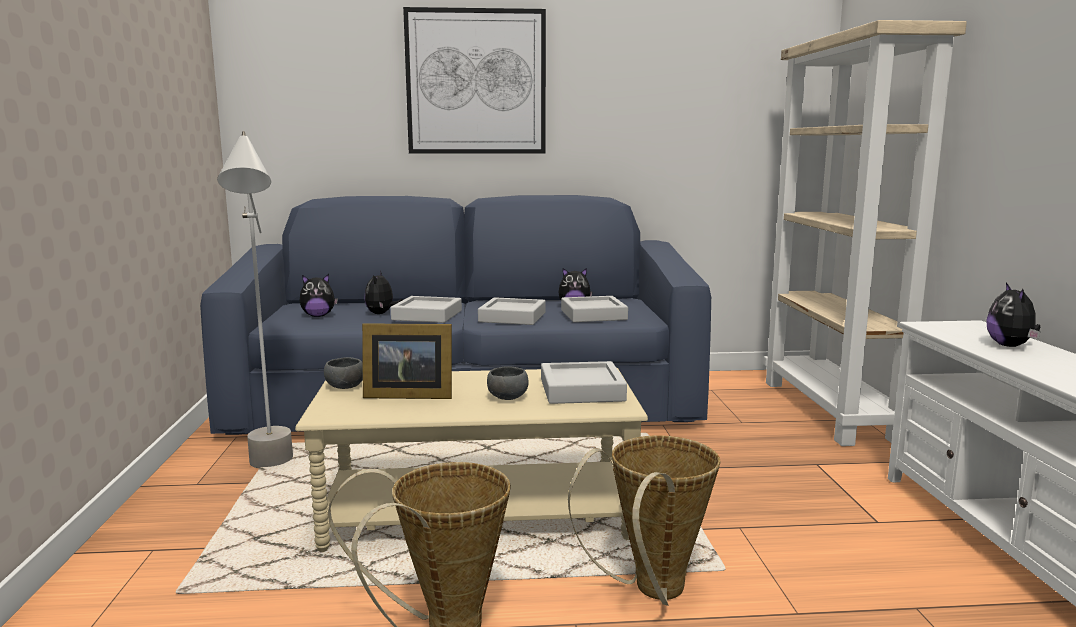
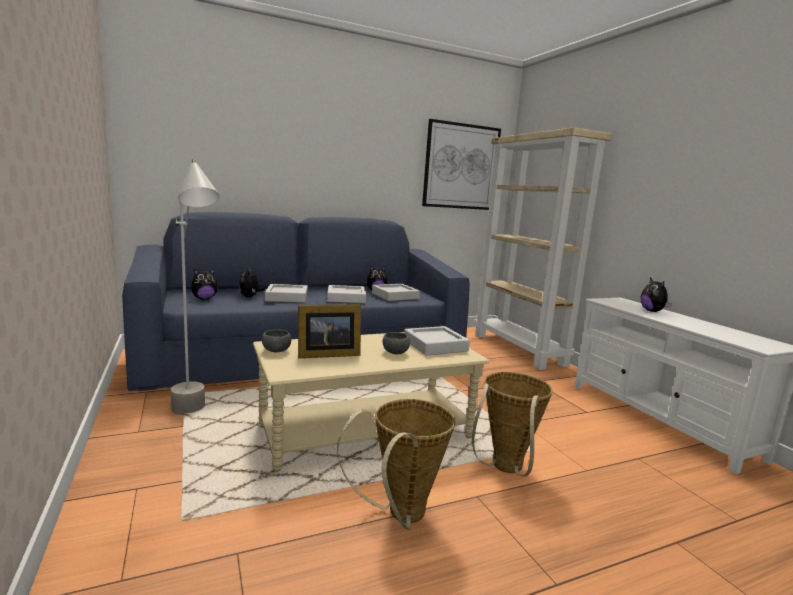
camera: 20 degrees left, 0 degrees up
picture [403,7,546,154] -> picture moved to [422,119,501,210]

